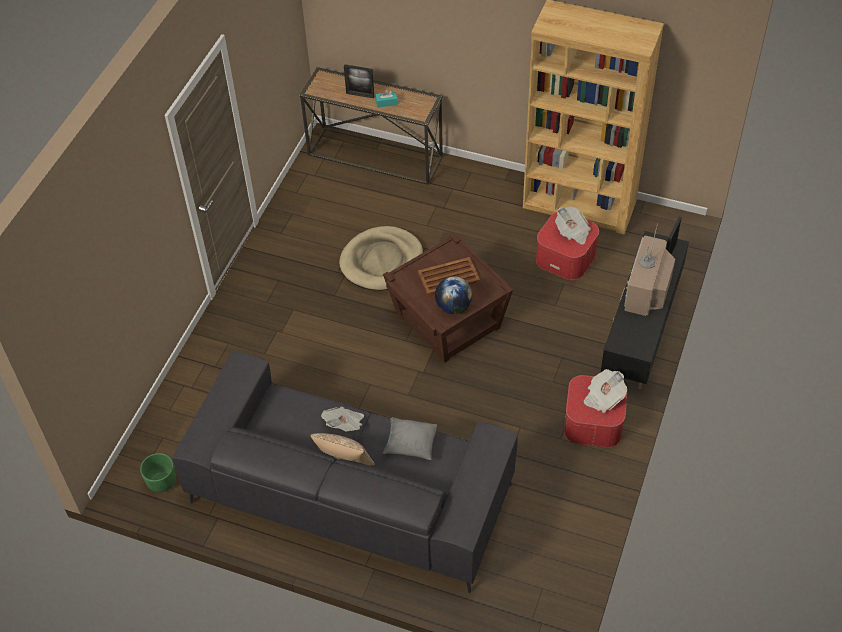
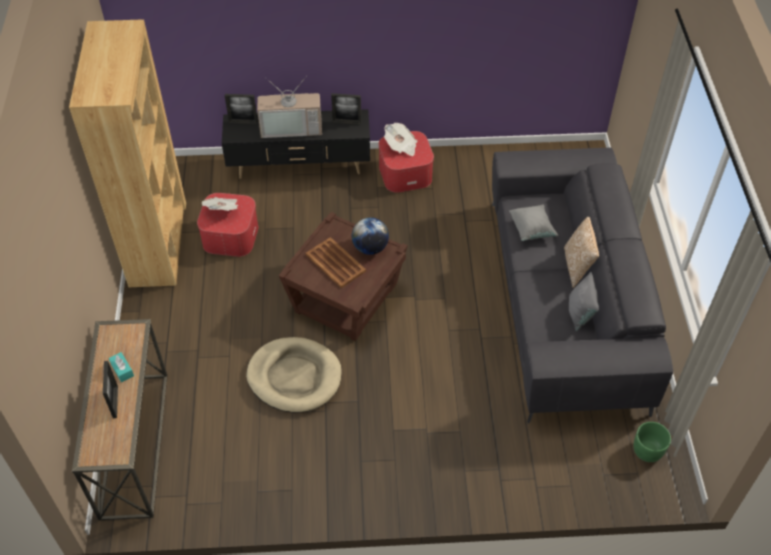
camera: 115 degrees left, 0 degrees up
newspaper [321,406,364,431] -> none
none -> picture frame [331,93,361,125]
none -> grey pillow [569,272,599,331]

